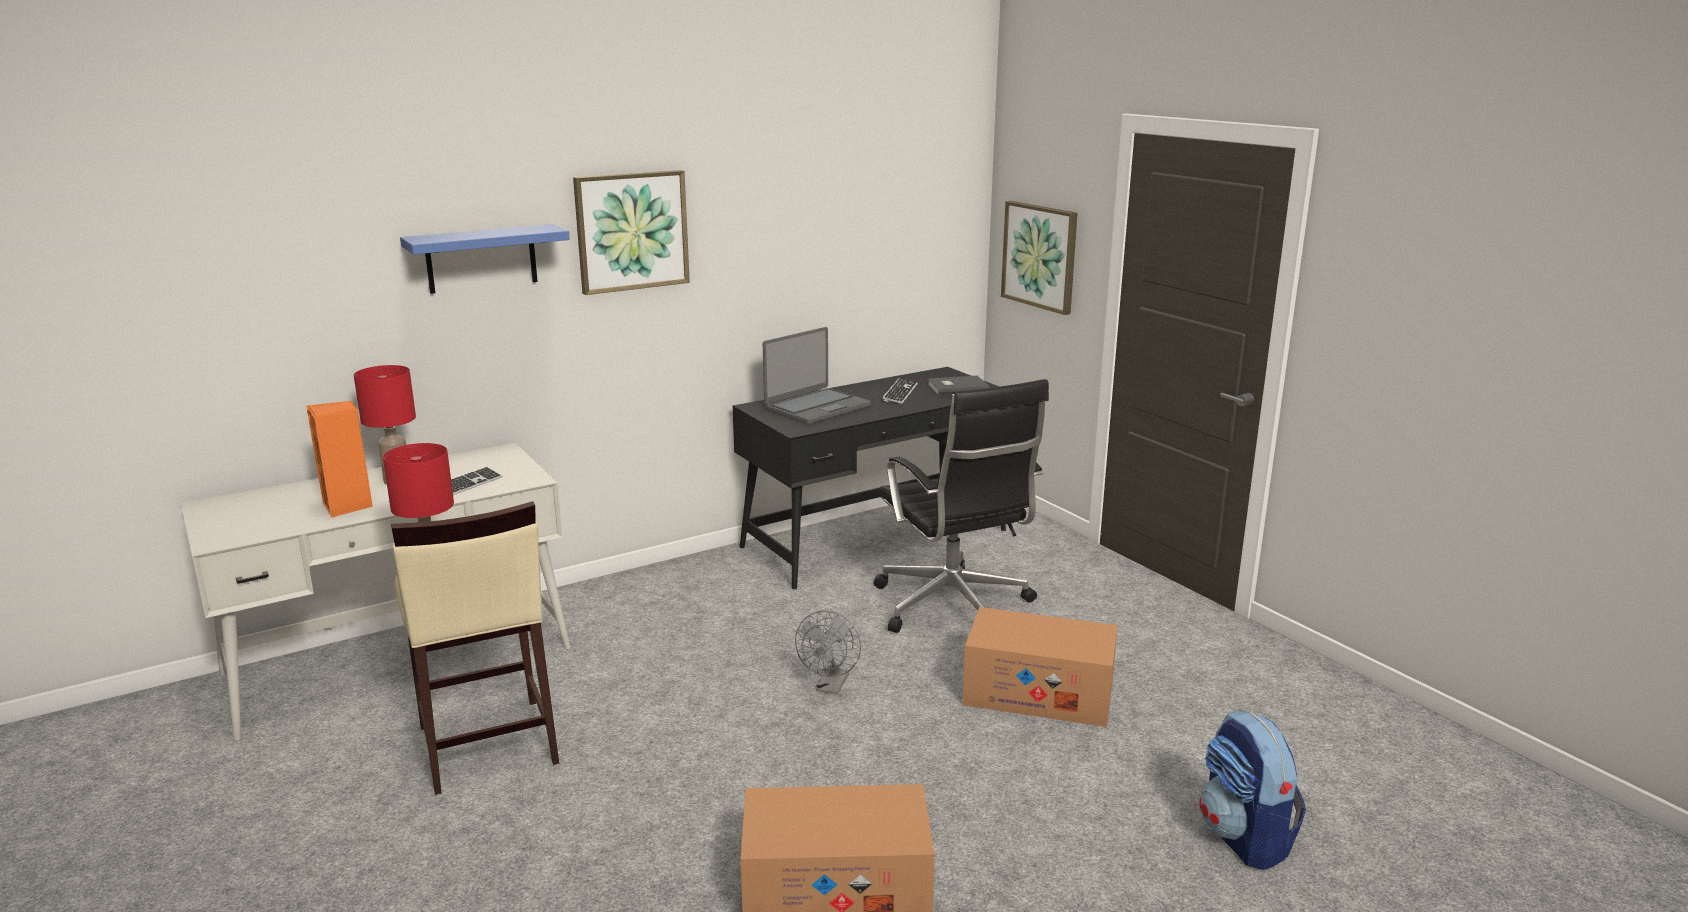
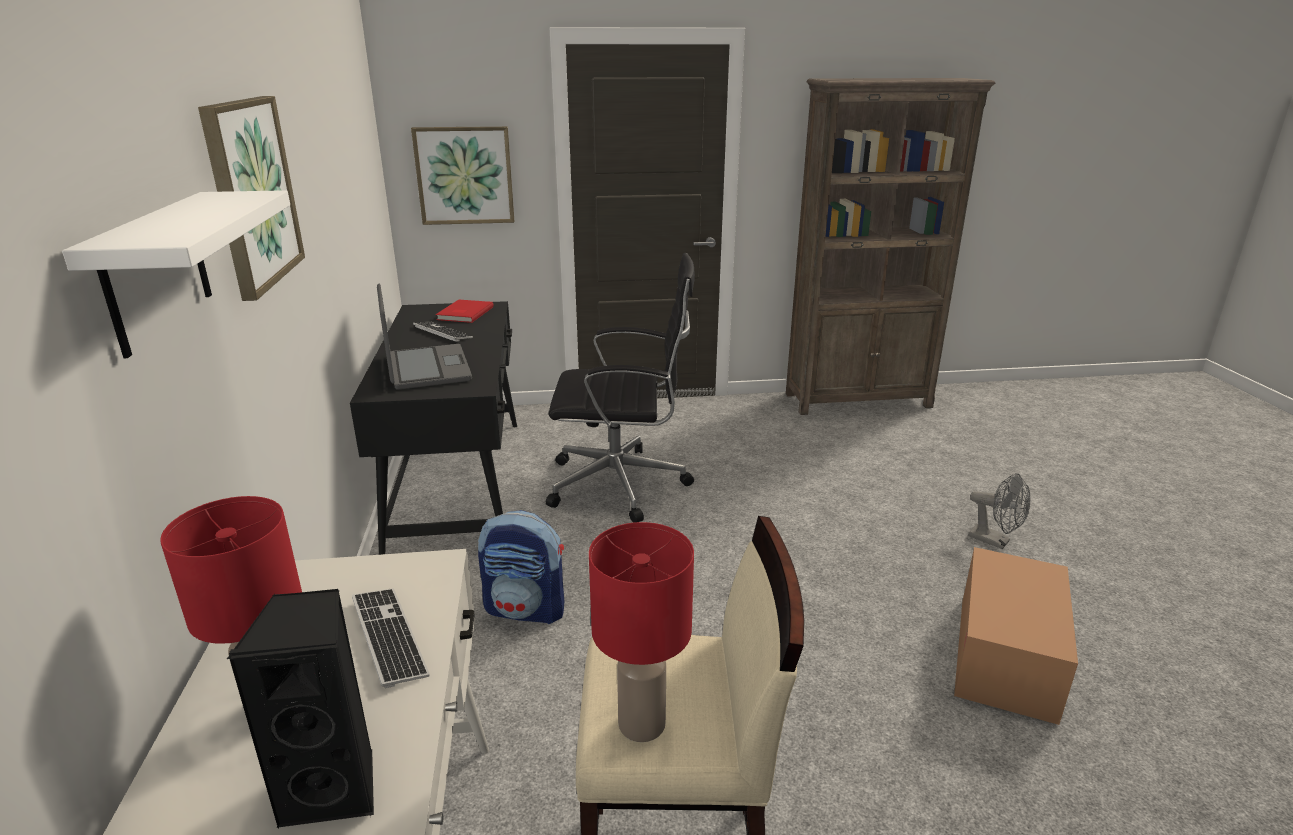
camera: 65 degrees left, 5 degrees up
orange speaker [306,401,373,518] -> black speaker [227,589,374,828]
blue shelf [400,224,570,294] -> white shelf [62,190,290,358]
grey fan [795,611,861,694] -> grey fan moved to [968,473,1031,549]
grey book [928,376,990,395] -> red book [436,300,494,323]
cardboard box [963,607,1118,727] -> none
backpack [1199,710,1306,870] -> backpack moved to [478,510,564,624]
none -> brown bookcase [786,78,995,415]

